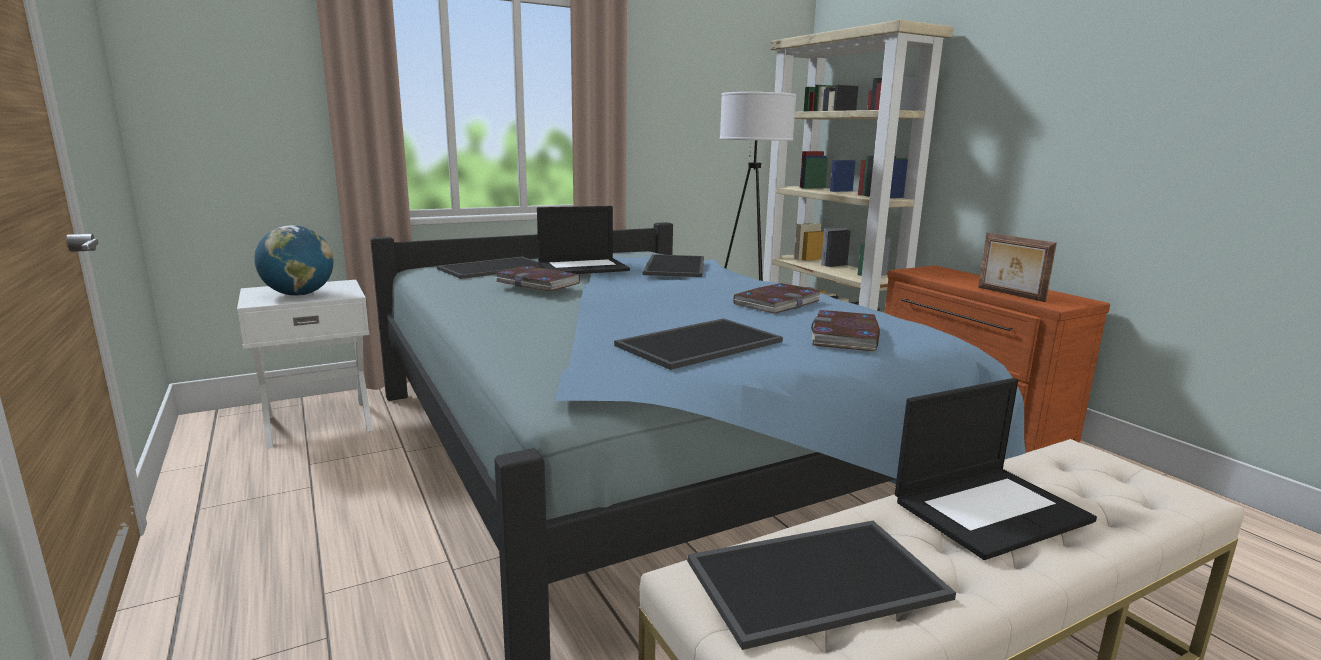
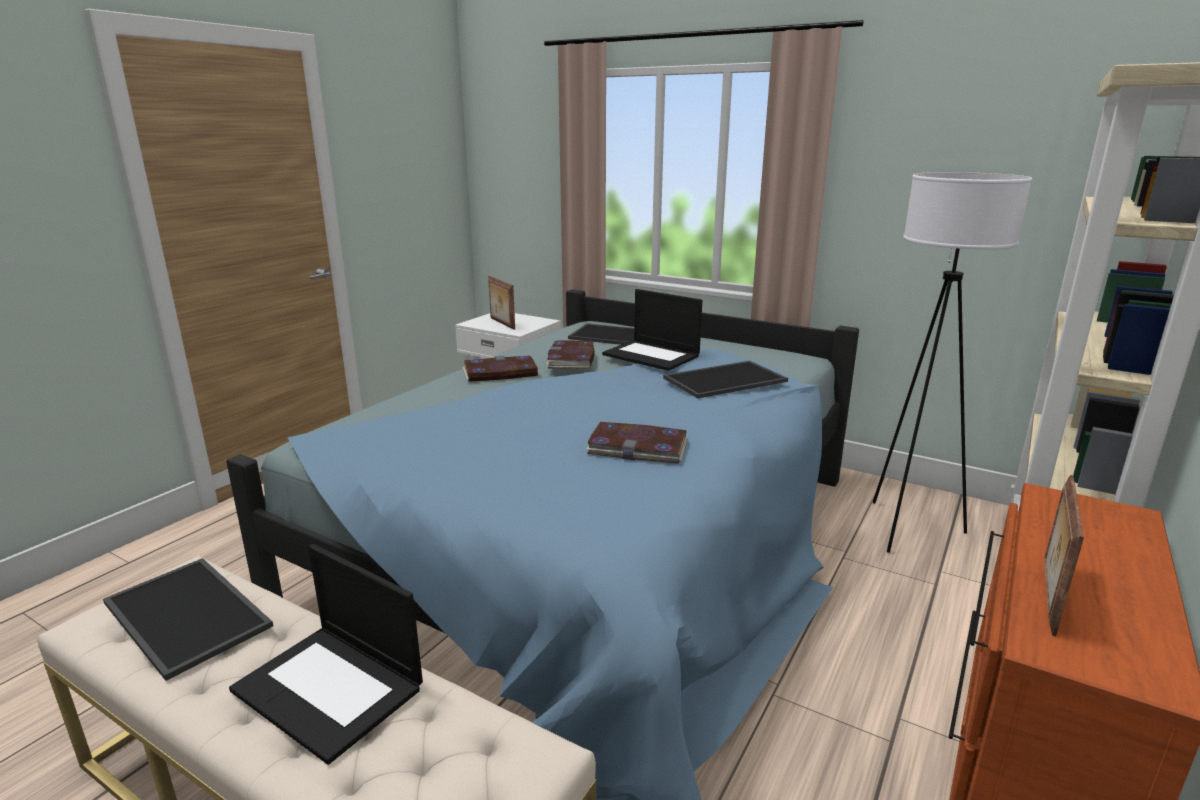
camera: 60 degrees right, 5 degrees up
globe [254,225,334,296] -> picture frame [488,276,515,330]
tray [614,318,783,370] -> none
book [811,310,880,351] -> book moved to [462,355,539,382]

